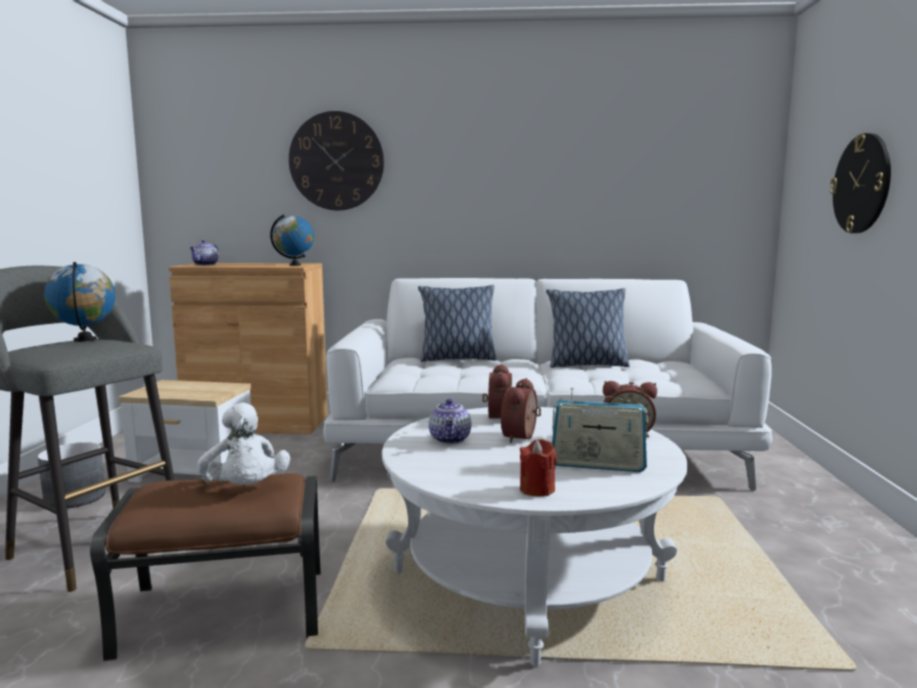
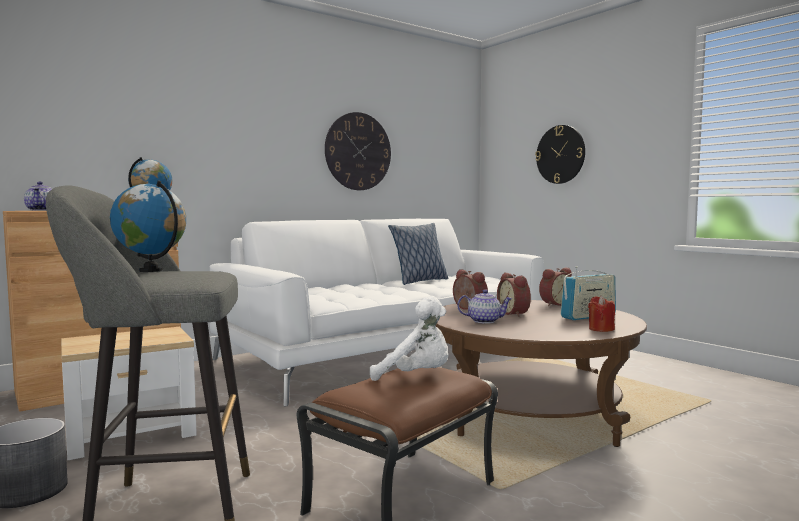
camera: 40 degrees left, 5 degrees down
wall clock [289,111,384,210] -> wall clock moved to [325,112,391,190]
white coffee table [382,407,688,666] -> brown coffee table [435,300,647,447]
pillow [418,285,497,362] -> none
teapot [429,399,471,444] -> teapot turned 45 degrees counterclockwise [457,289,513,324]

